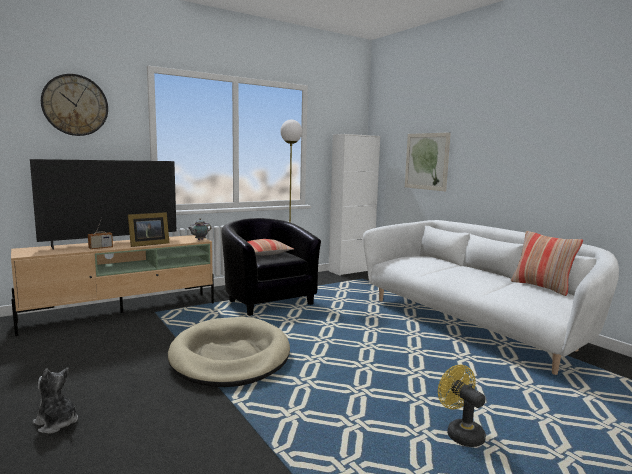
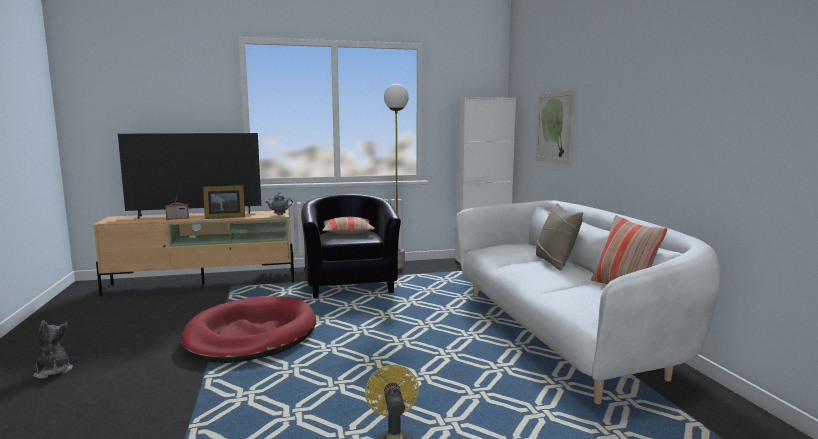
camera: 20 degrees right, 0 degrees up
wall clock [41,74,108,136] -> none
beige dog bed [168,317,290,387] -> red dog bed [181,296,316,363]
none -> beige pillow [536,203,583,270]

